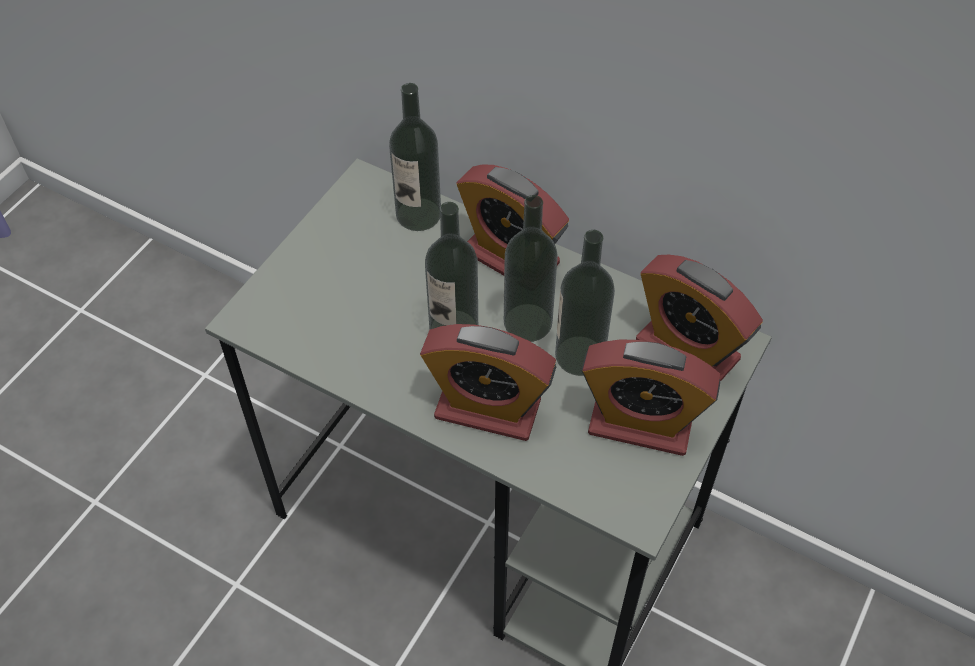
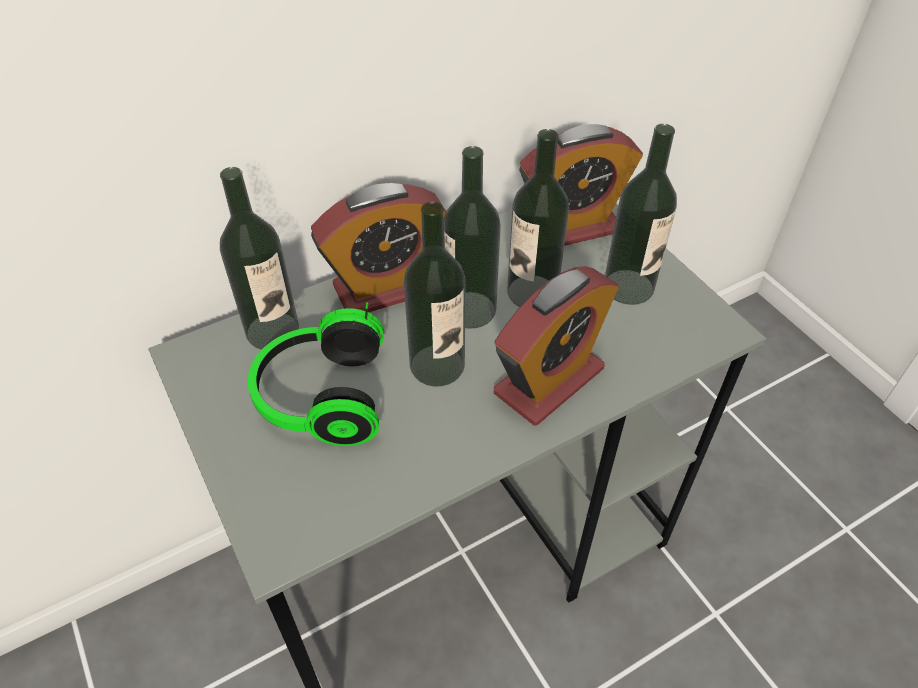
camera: 60 degrees left, 5 degrees down
alarm clock [581,340,721,456] -> bottle [605,124,677,305]
none -> headphones [248,302,384,446]

